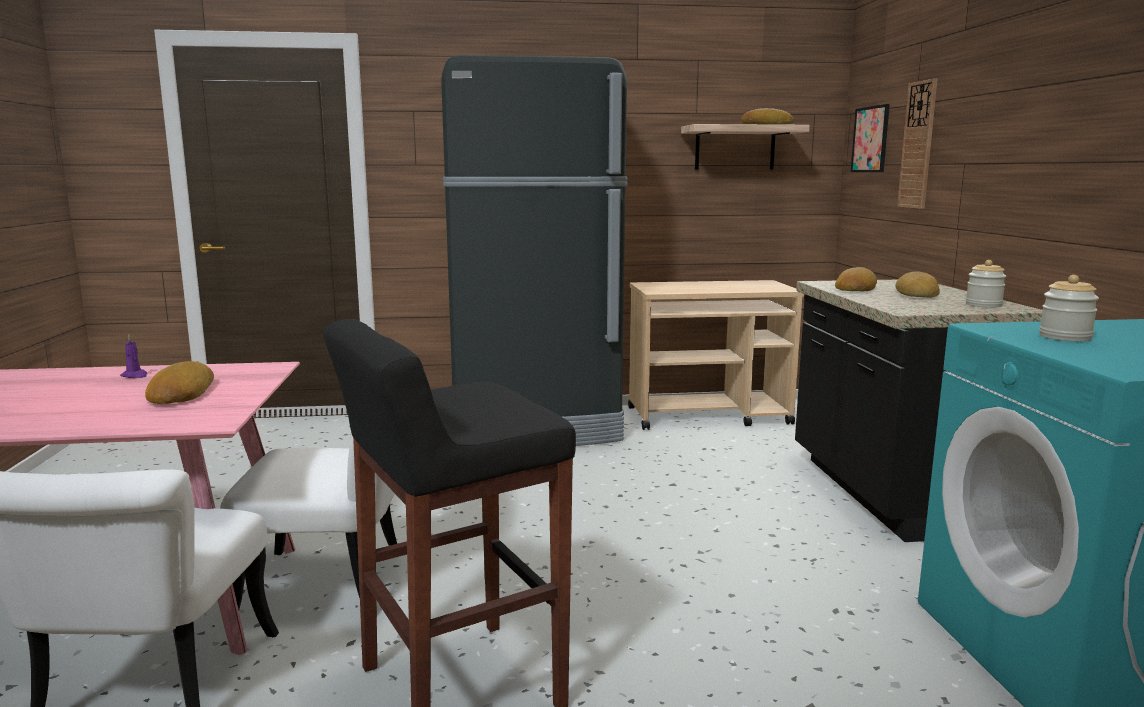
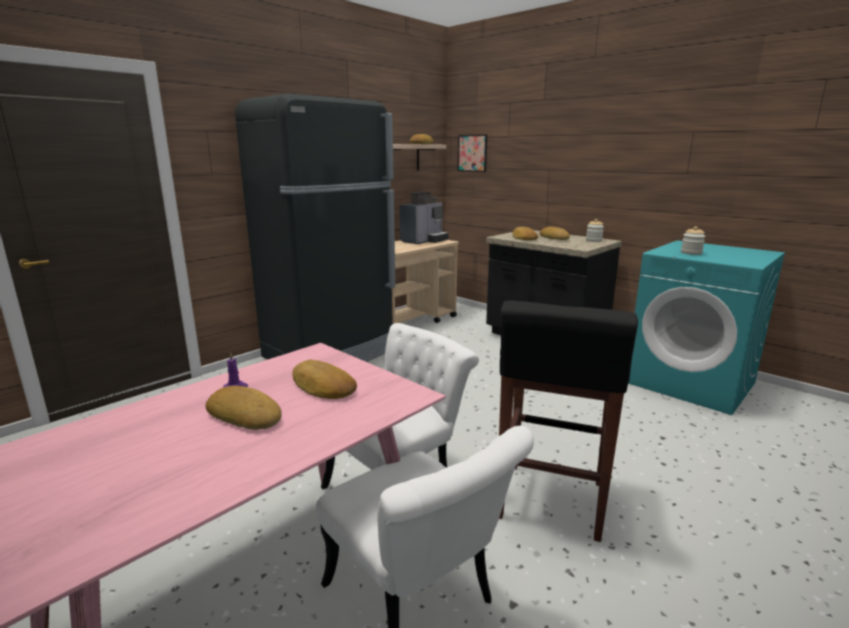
camera: 40 degrees left, 5 degrees up
wall clock [897,78,937,209] -> none
none -> bread [205,386,282,430]
none -> coffee machine [400,192,449,244]

